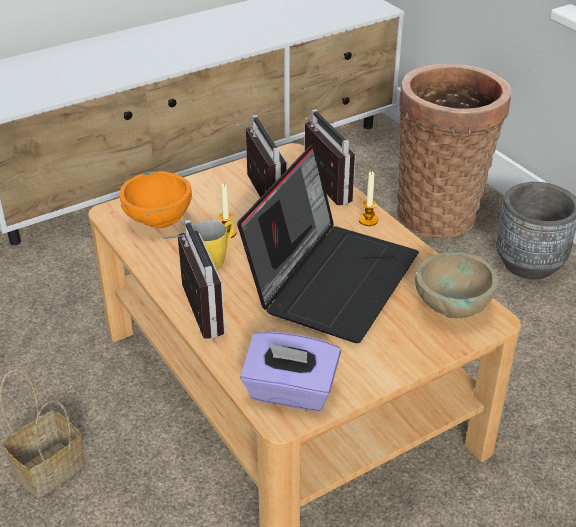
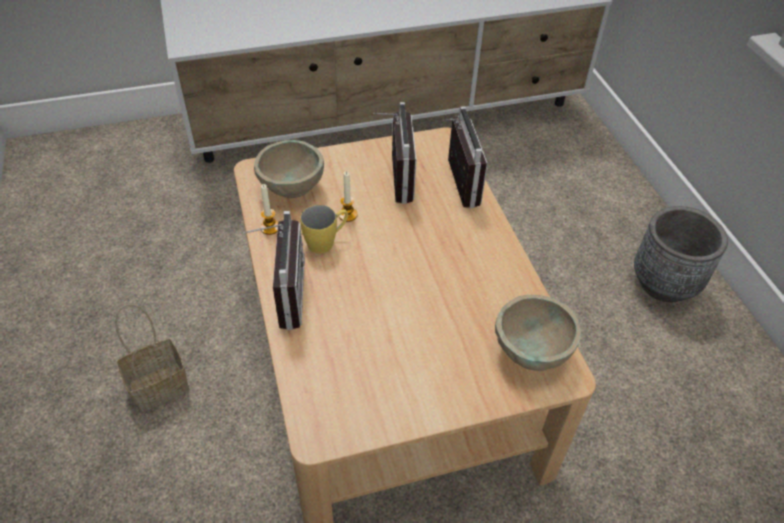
camera: 15 degrees right, 10 degrees up
orange bowl [120,171,192,228] -> beige bowl [254,140,324,198]
laptop [237,144,419,343] -> none
purple tissue box [240,332,341,411] -> none
candle [359,172,378,226] -> candle moved to [260,184,278,235]
basket [397,64,512,239] -> none

